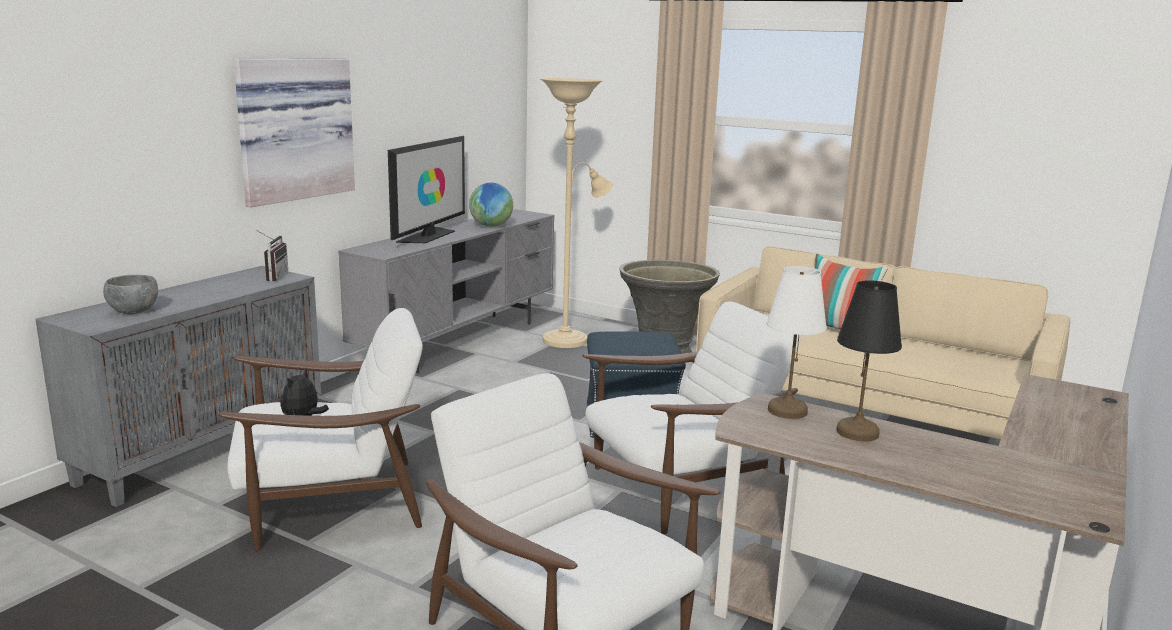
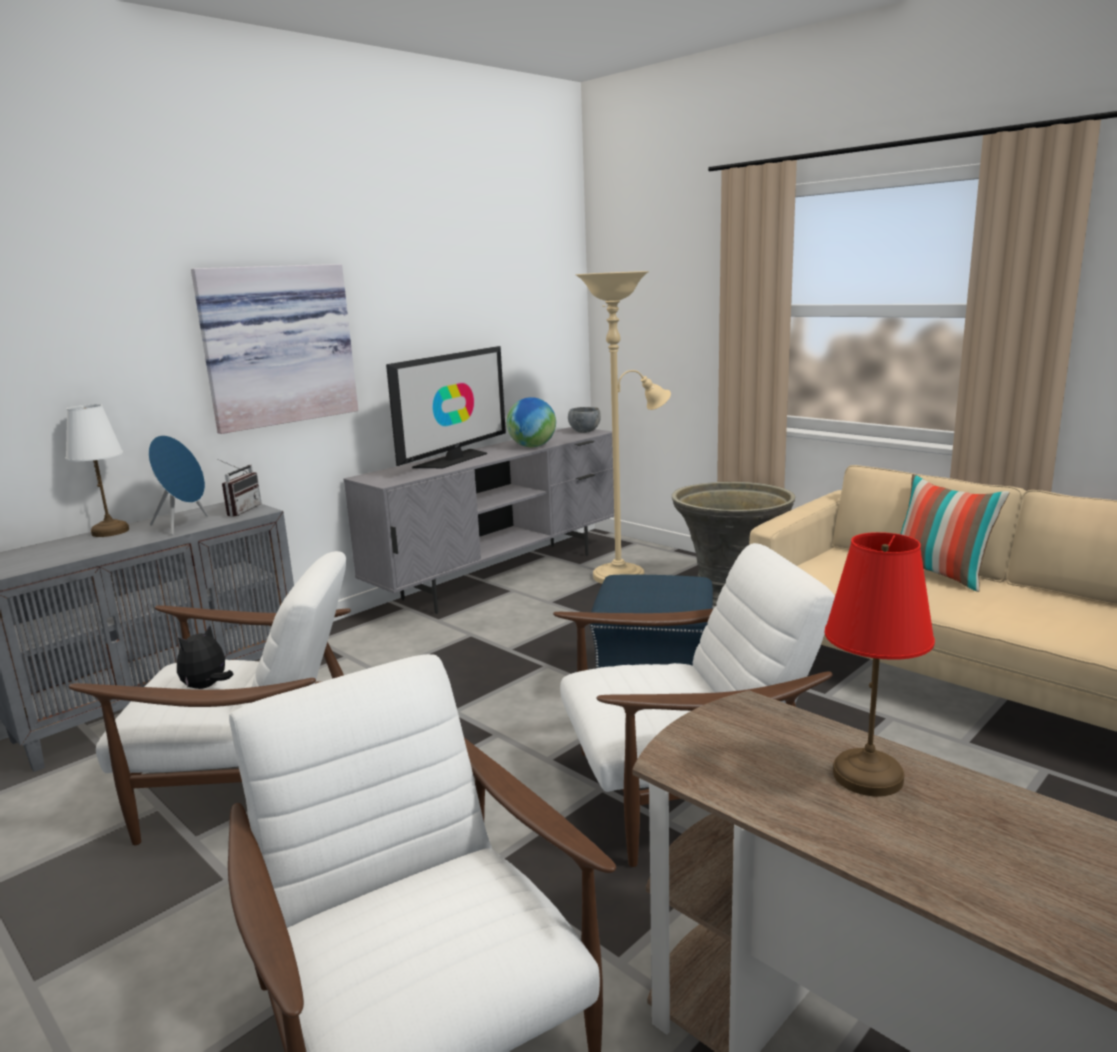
camera: 15 degrees right, 0 degrees up
grey bowl [103,274,158,315] -> grey bowl moved to [568,407,601,433]
white table lamp [767,266,827,419] -> white table lamp moved to [66,404,129,537]
black table lamp [837,280,902,441] -> red table lamp [825,532,935,797]
none -> blue speaker [148,435,208,535]

